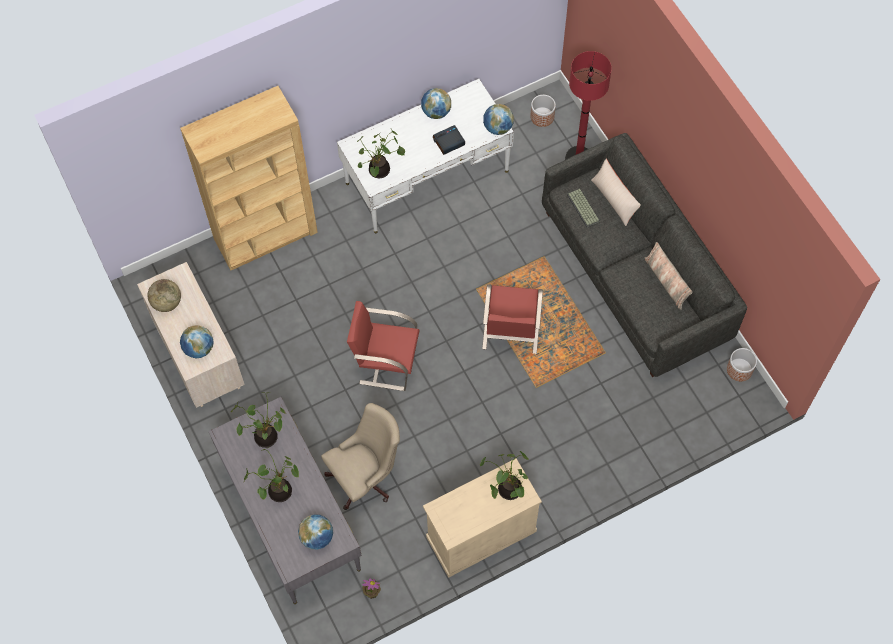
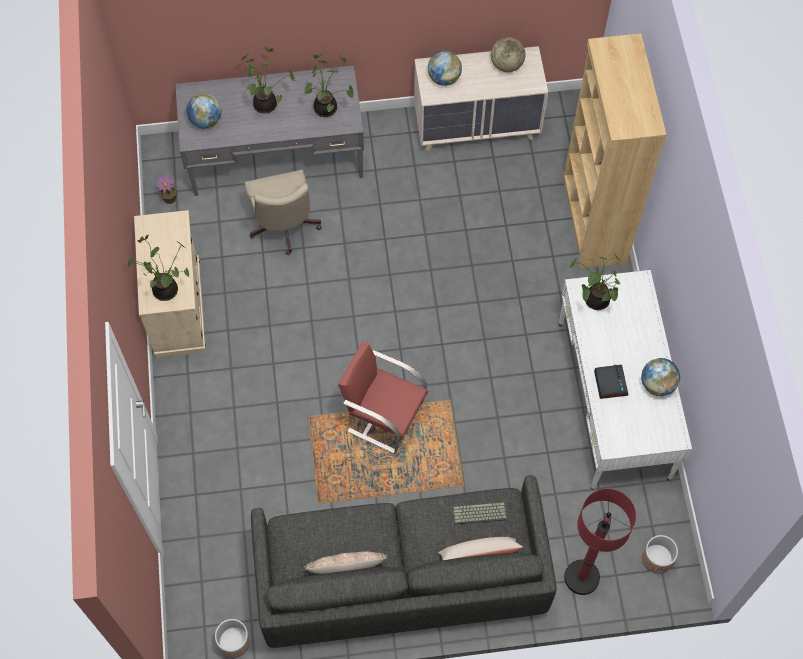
camera: 110 degrees right, 0 degrees up
red chair [347,301,420,391] -> none
globe [483,104,514,135] -> none

